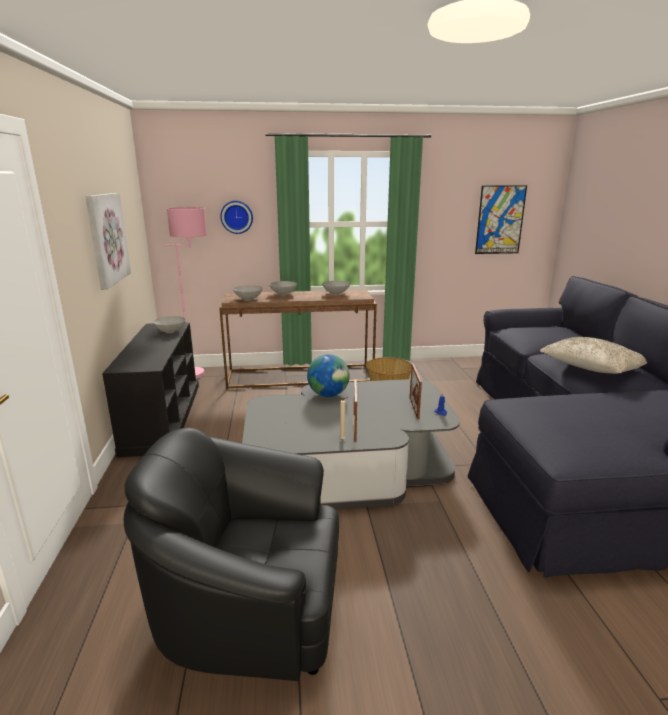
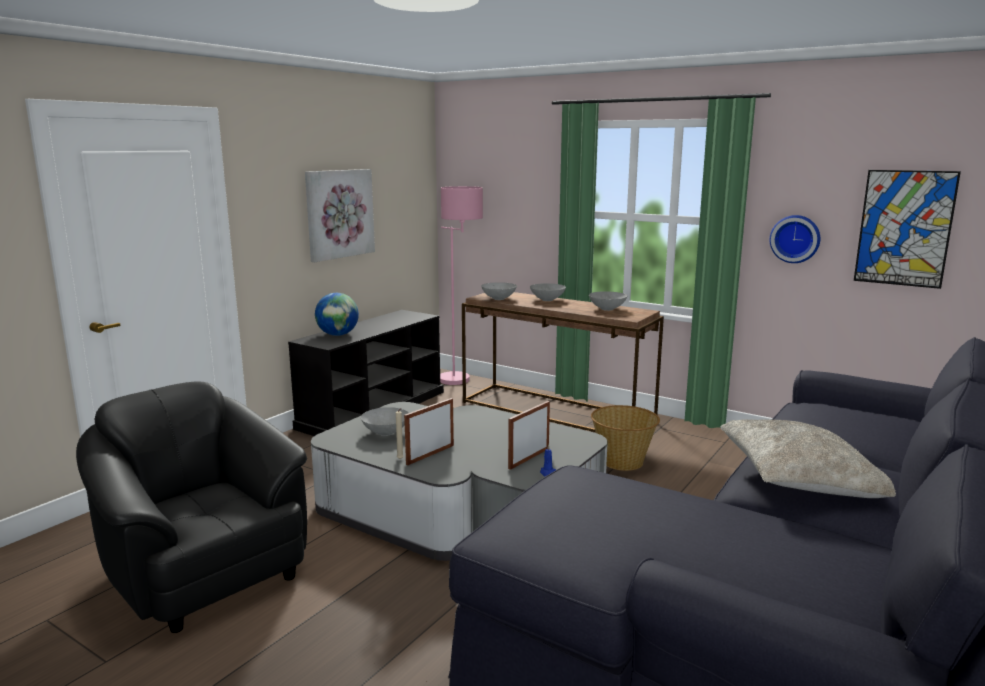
camera: 40 degrees right, 5 degrees down
grey bowl [153,316,186,333] -> grey bowl moved to [361,407,409,436]
wall clock [220,201,253,234] -> wall clock moved to [770,215,820,263]
globe [307,354,350,397] -> globe moved to [315,293,359,336]

